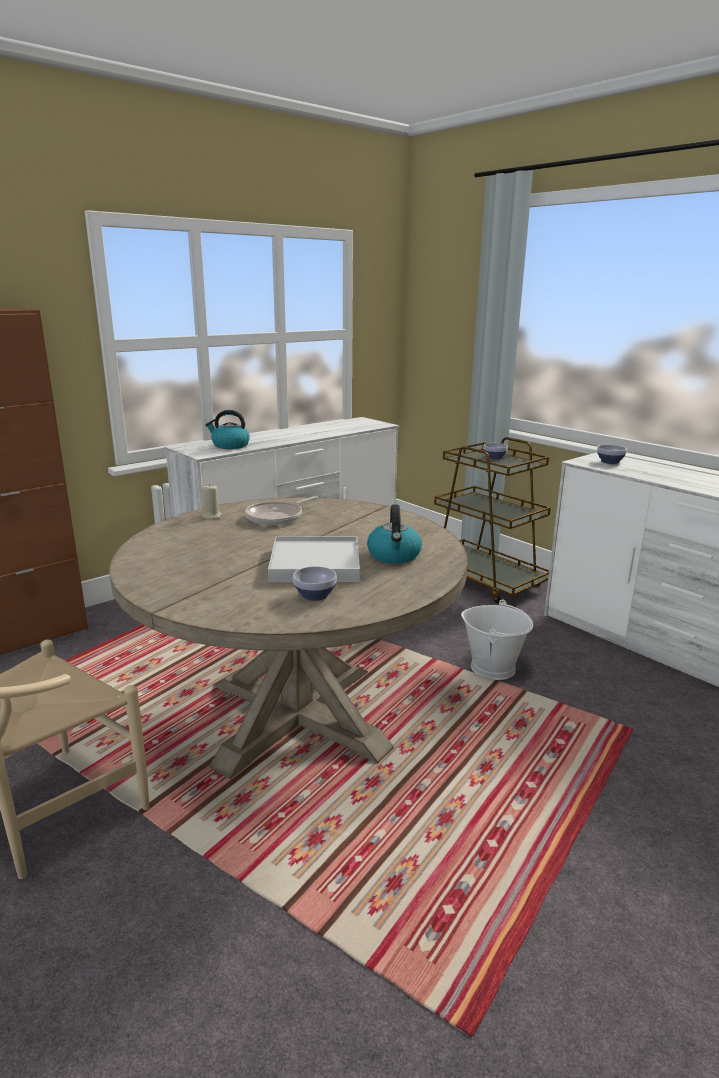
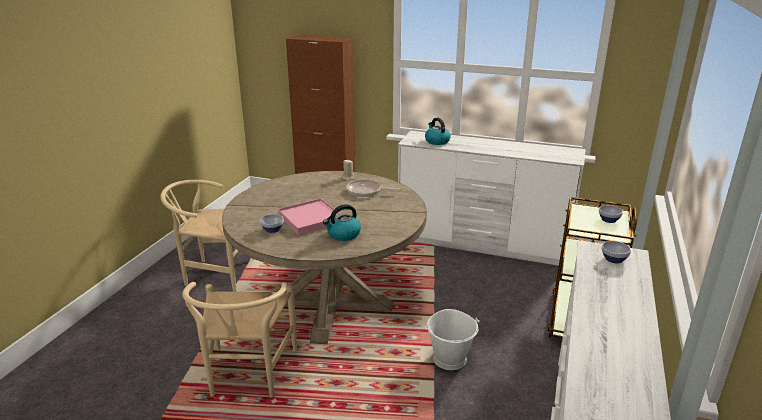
camera: 60 degrees right, 5 degrees up
white tray [268,537,360,582] -> pink tray [278,198,341,235]
none -> beige chair [182,282,297,398]

